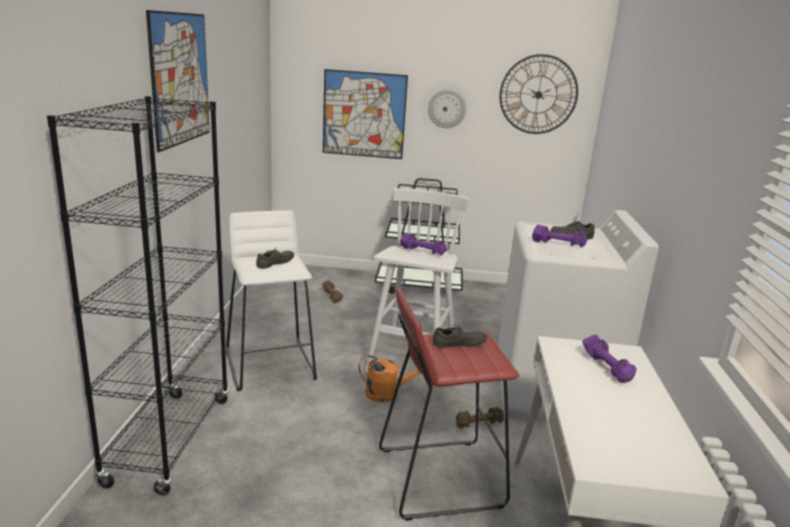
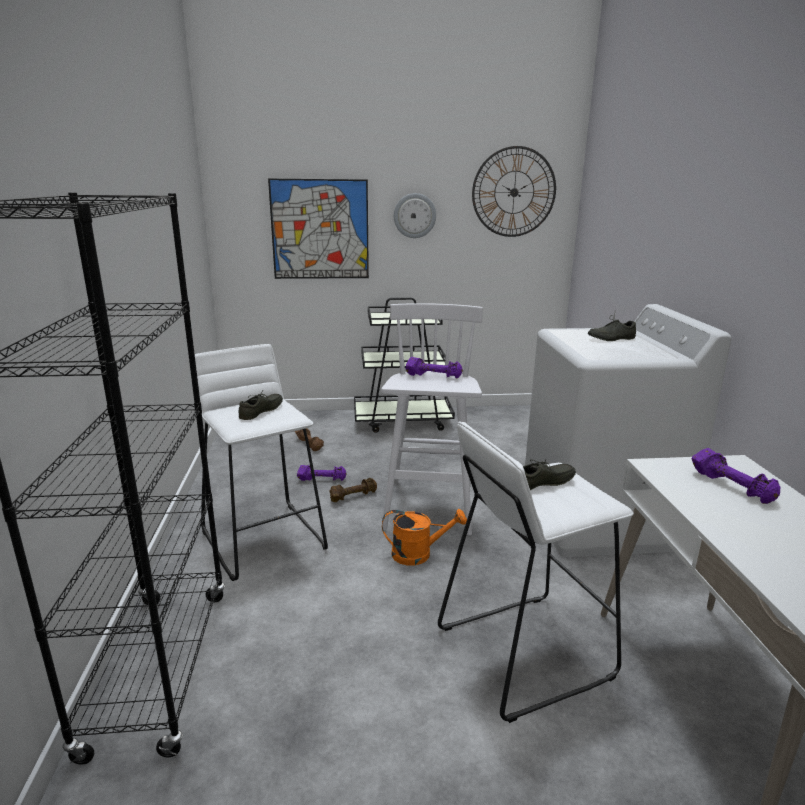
camera: 10 degrees left, 0 degrees up
picture [146,10,210,152] -> none
red stool [379,288,519,521] -> white stool [438,421,634,723]
brown dumbbell [456,407,504,428] -> brown dumbbell moved to [330,478,377,502]
purple dumbbell [532,225,587,247] -> purple dumbbell moved to [297,465,347,481]

